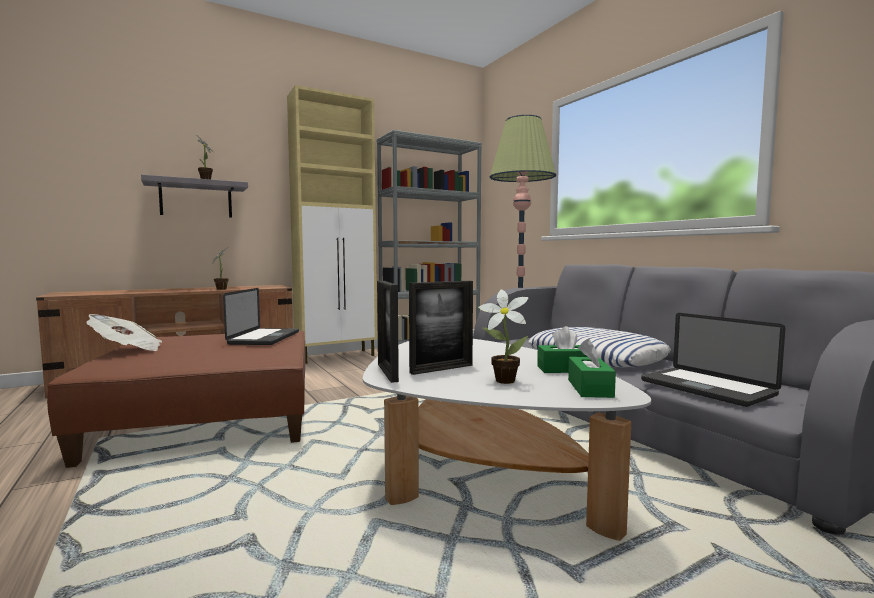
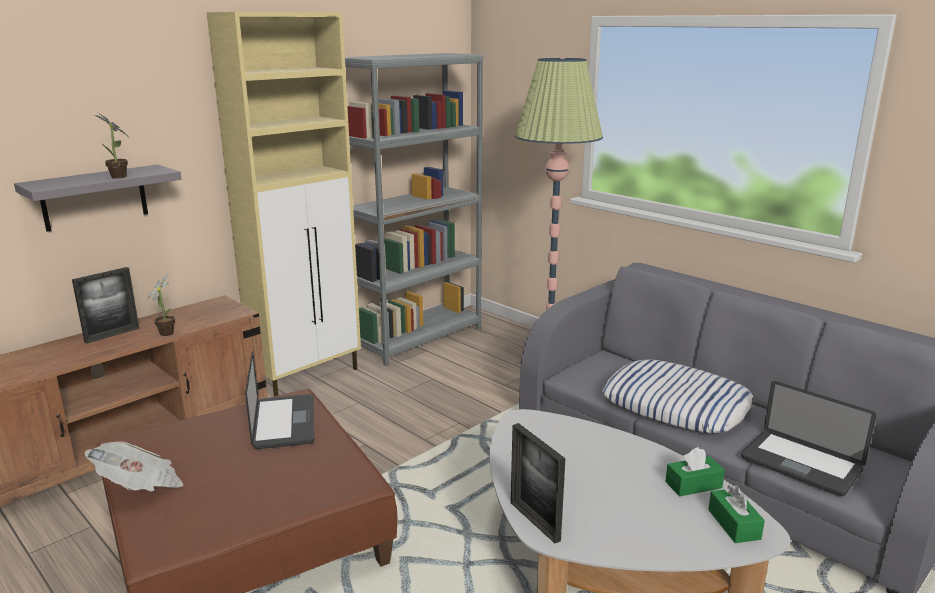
camera: 15 degrees left, 15 degrees up
picture frame [409,281,473,375] -> picture frame moved to [72,267,139,344]
potted plant [478,289,529,384] -> none

